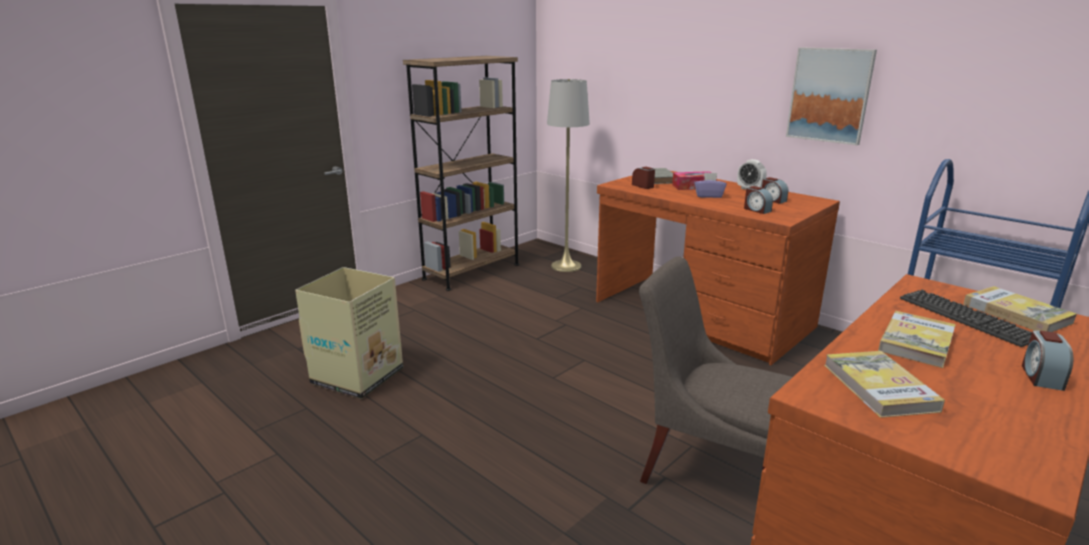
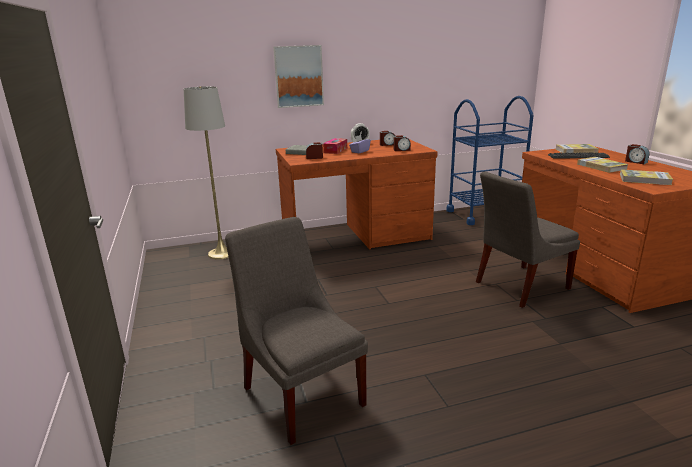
camera: 60 degrees left, 0 degrees up
cardboard box [295,267,403,399] -> grey chair [225,217,368,445]
brown bookcase [403,56,519,291] -> none
picture [786,47,877,145] -> picture moved to [273,45,324,108]

